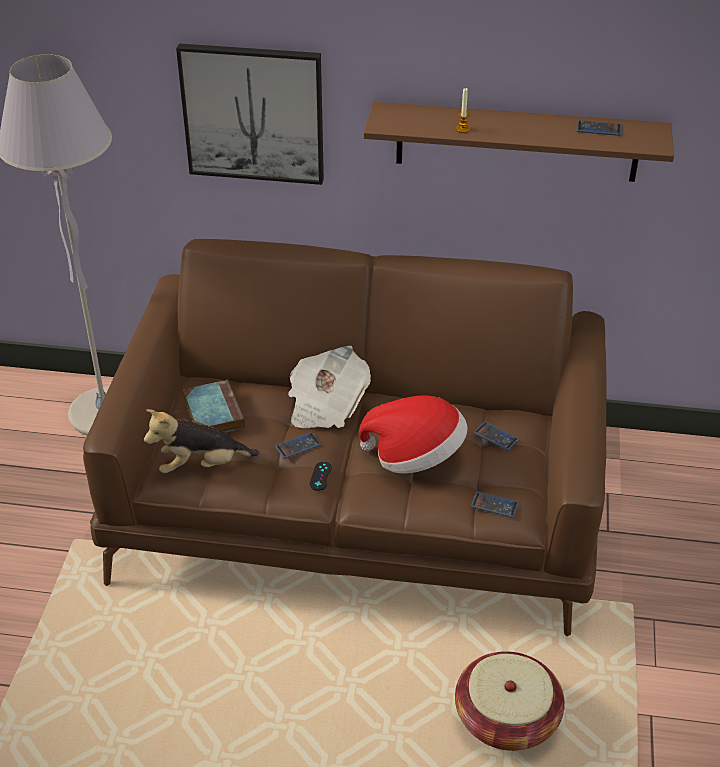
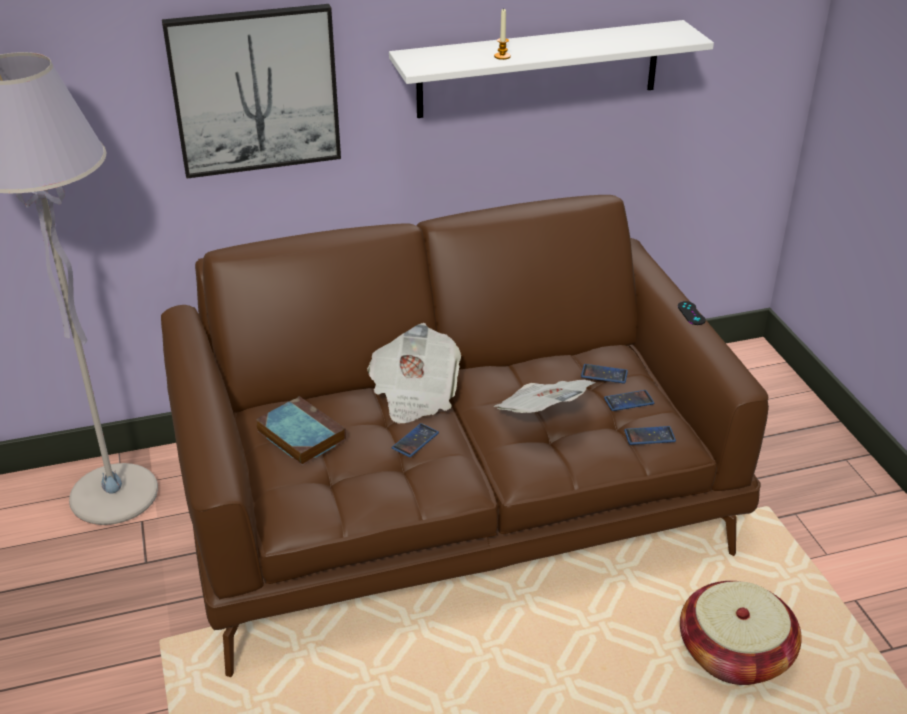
camera: 25 degrees left, 5 degrees down
plush toy [144,409,259,473] -> none
black game controller [309,462,332,491] -> black game controller moved to [678,301,706,325]
hat [359,396,468,474] -> newspaper [493,379,595,413]
brown shelf [364,102,674,182] -> white shelf [389,20,714,118]
phone [576,120,621,136] -> phone moved to [604,390,655,411]

